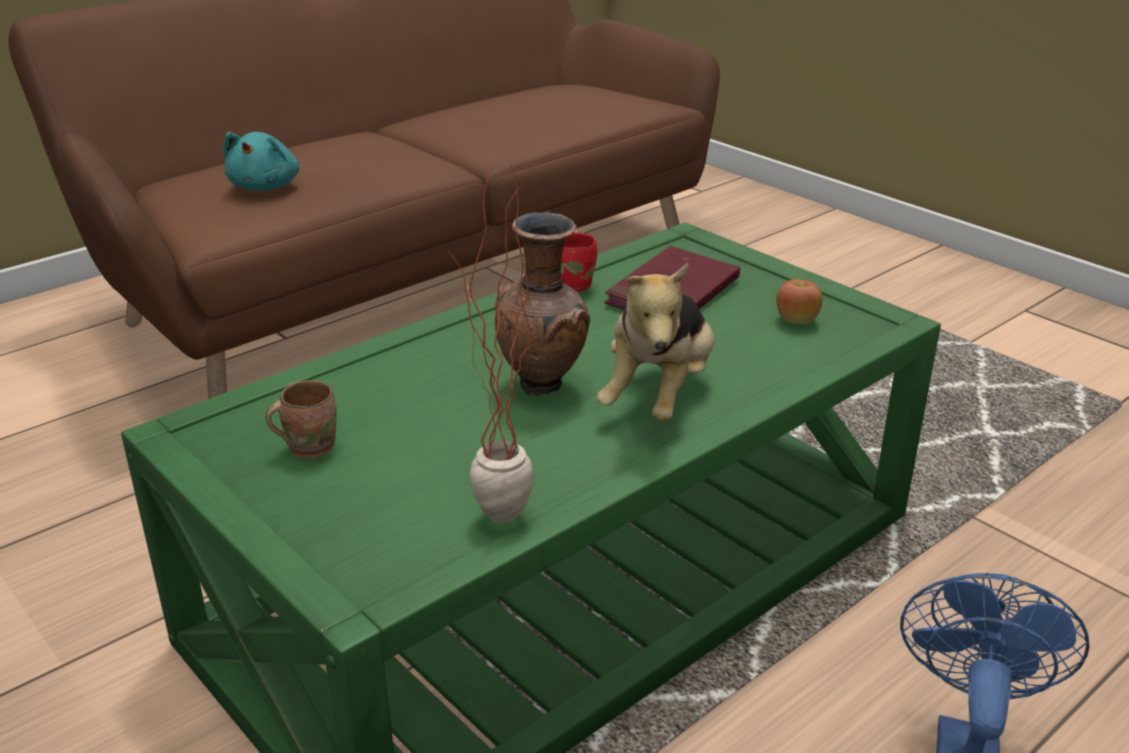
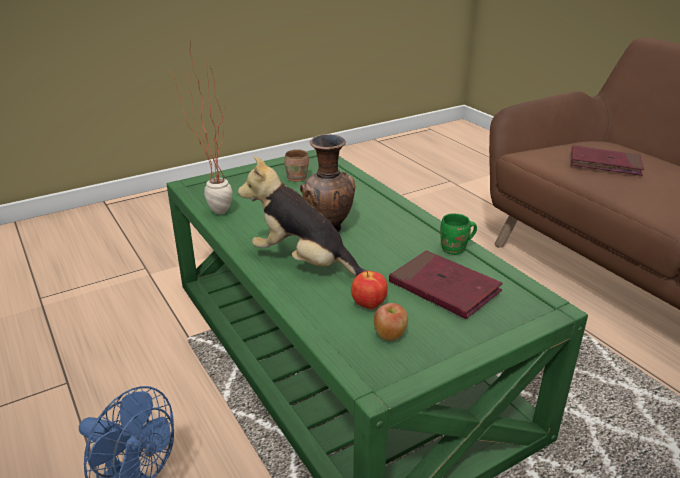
camera: 100 degrees right, 0 degrees up
turquoise plush toy [223,132,299,191] -> red book [571,145,644,176]
red mug [561,232,597,292] -> green mug [440,213,477,255]
none -> apple [351,271,387,309]

